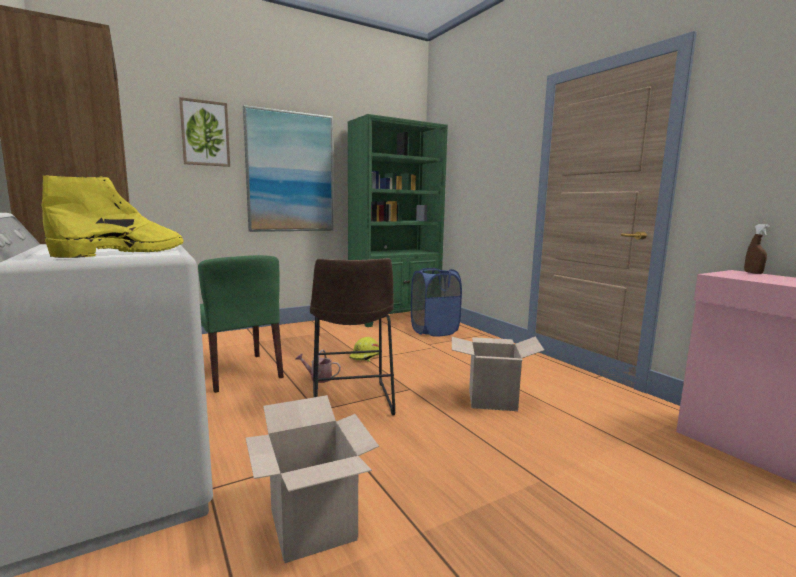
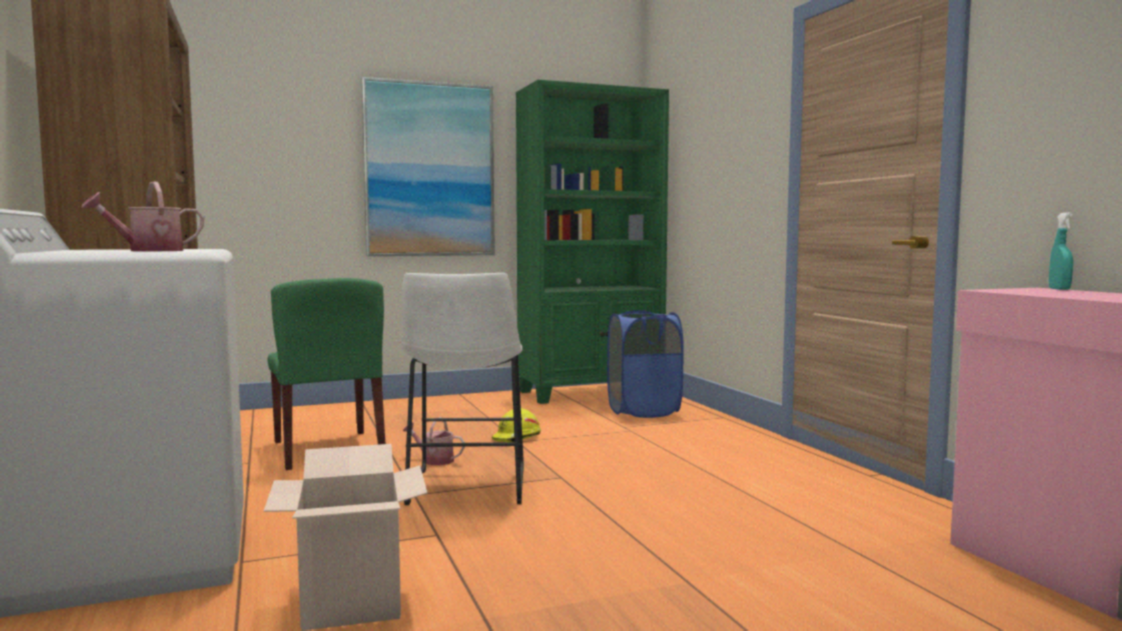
camera: 10 degrees right, 5 degrees down
yellow boot [41,175,184,258] -> watering can [81,182,204,251]
picture [179,97,230,167] -> none
brown stool [310,258,395,415] -> white stool [402,273,524,505]
cardboard box [451,337,544,411] -> none
brown spray bottle [744,224,770,274] -> turquoise spray bottle [1049,212,1073,290]

